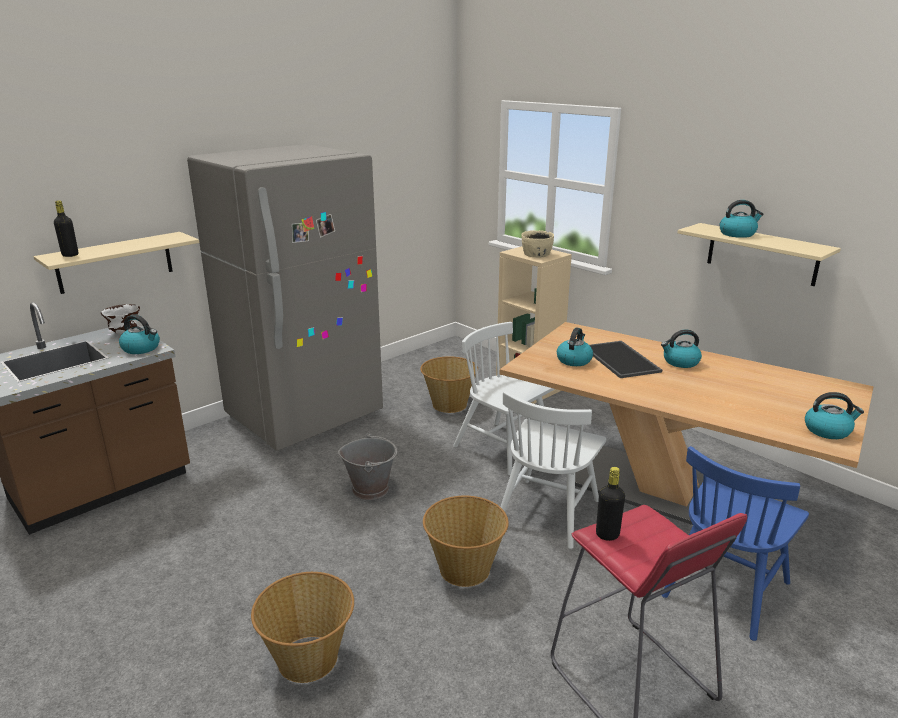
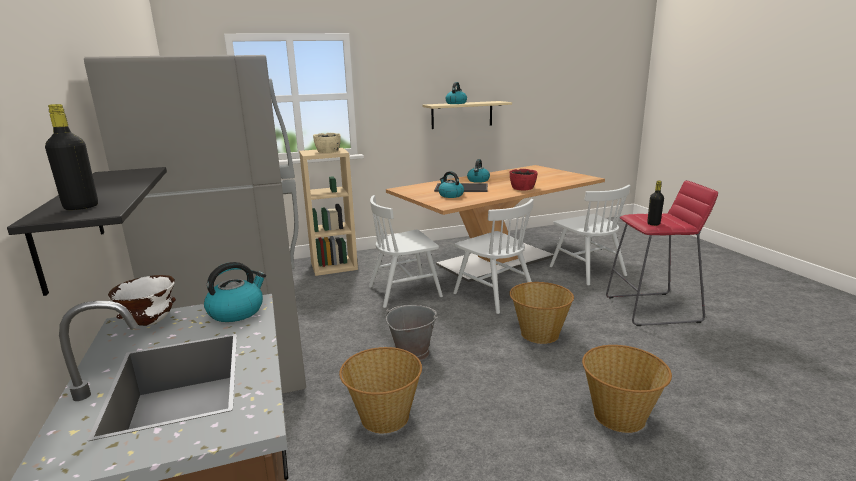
camera: 65 degrees left, 5 degrees down
beige shelf [34,232,199,294] -> black shelf [7,167,167,296]
basket [420,356,478,413] -> basket moved to [339,347,422,433]
blue chair [662,446,809,641] -> white chair [550,185,630,286]
kettle [805,392,864,439] -> none
none -> red bowl [510,169,538,190]

